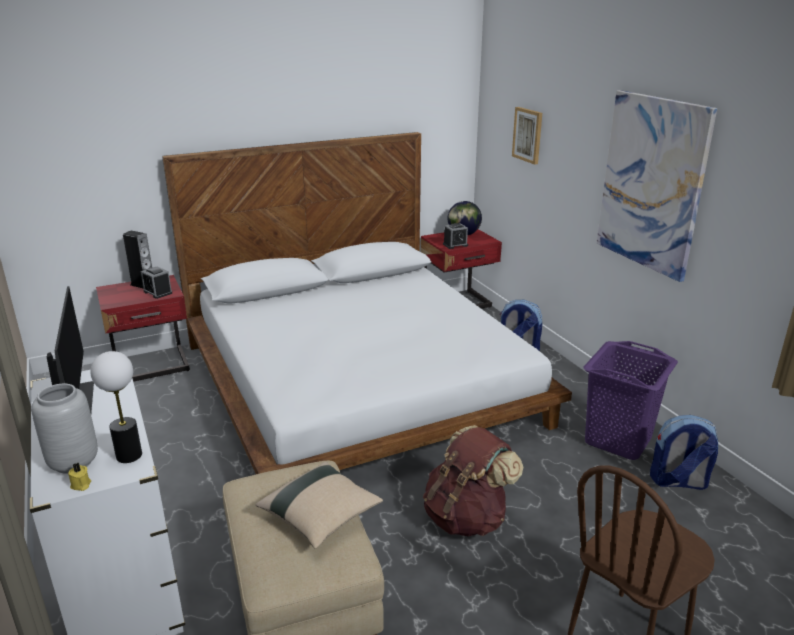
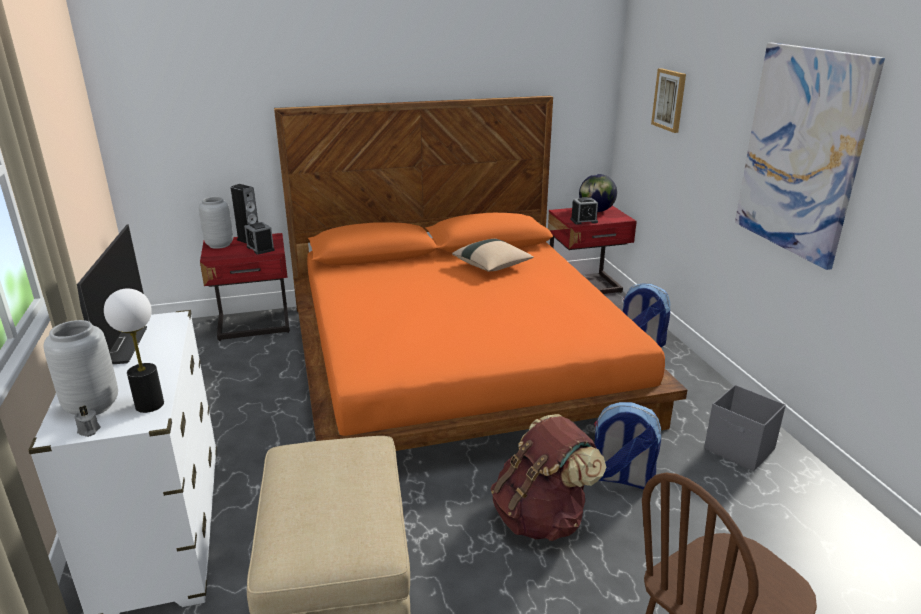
camera: 10 degrees right, 0 degrees up
yellow candle [68,463,91,491] -> grey candle [75,406,101,437]
white bed [162,132,572,474] -> orange bed [274,96,687,451]
beige pillow [255,462,383,549] -> beige pillow moved to [452,239,534,272]
purple laundry basket [583,341,678,460] -> grey storage box [704,385,786,472]
backpack [650,415,718,490] -> backpack moved to [594,402,661,489]
none -> grey vase [199,197,233,249]

